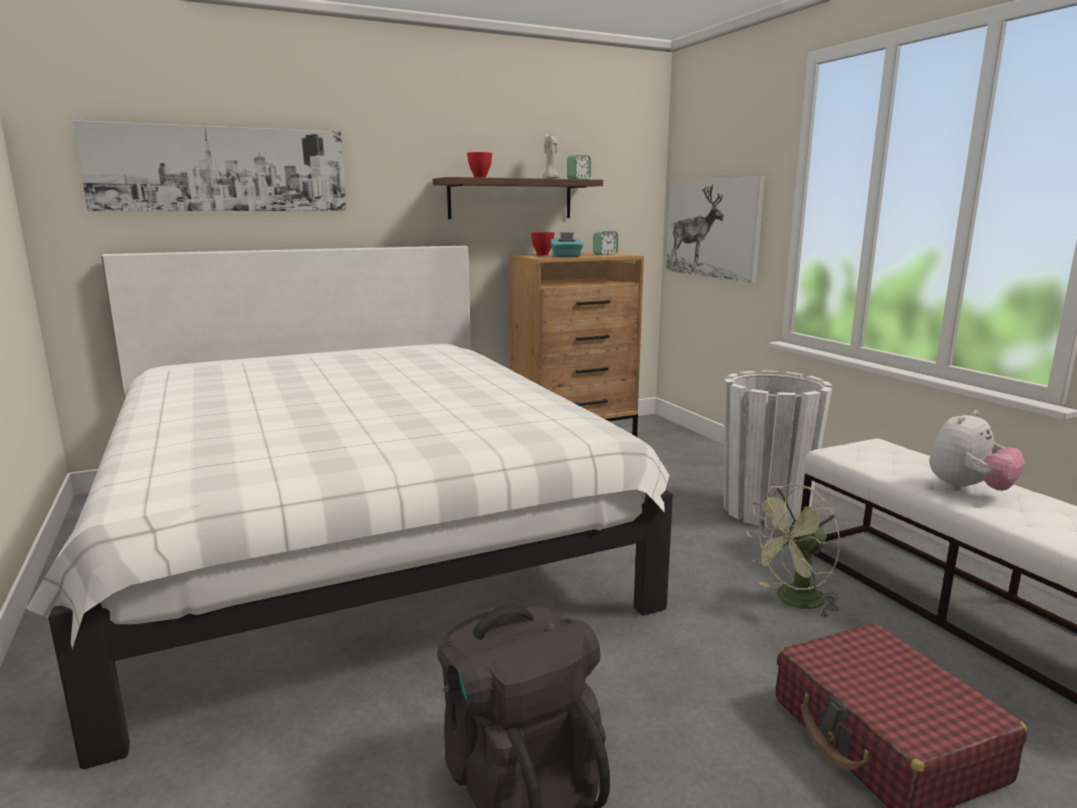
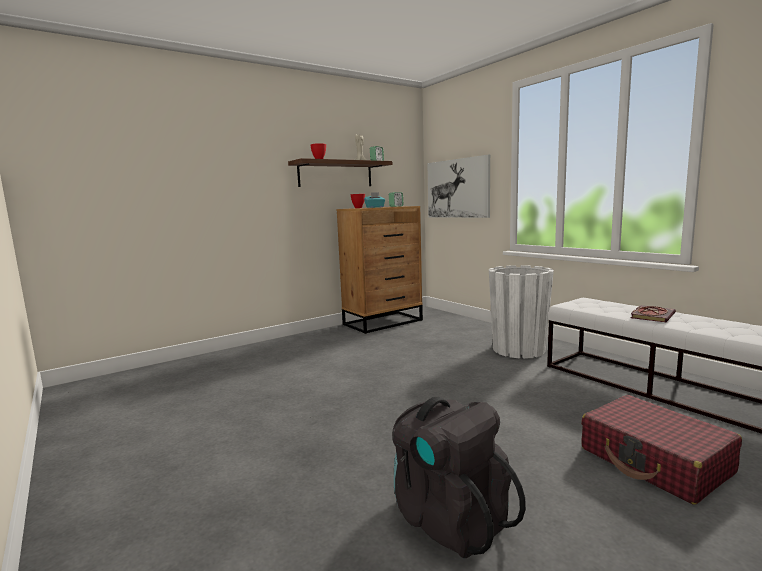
camera: 10 degrees left, 5 degrees down
white bed [26,246,673,769] -> none
picture [73,121,346,211] -> none
green fan [746,484,840,618] -> none
plush toy [930,410,1025,491] -> book [631,305,676,322]

